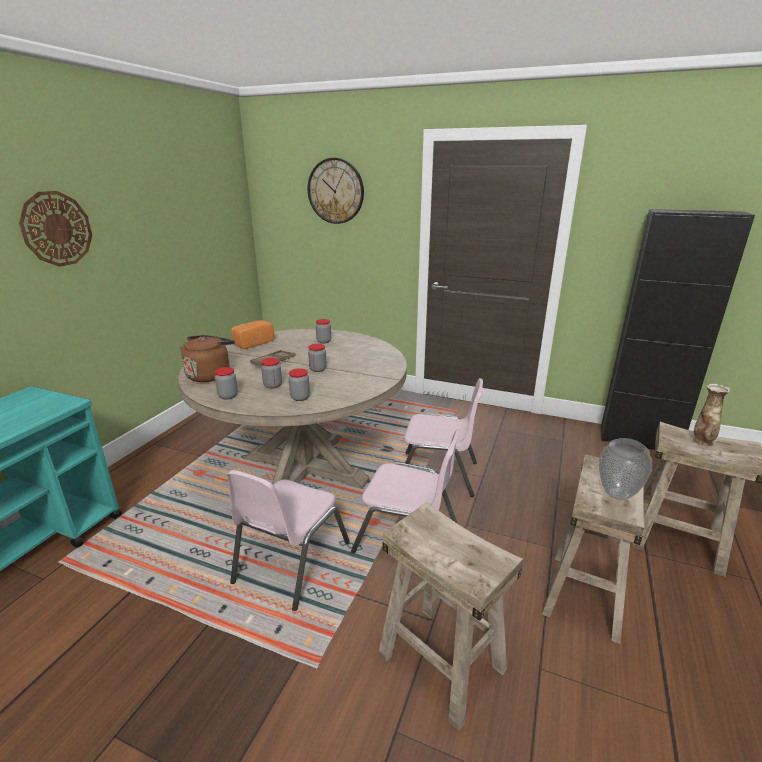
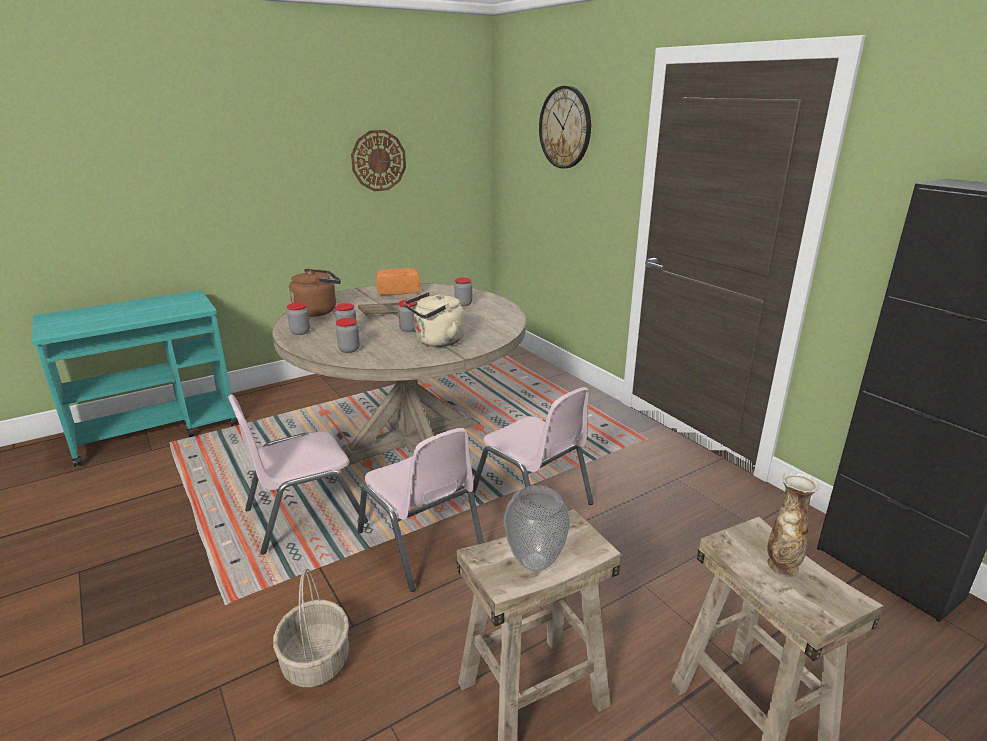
camera: 35 degrees right, 0 degrees up
wall clock [19,191,92,267] -> wall clock moved to [351,130,406,191]
beige stool [378,502,523,731] -> basket [273,568,349,688]
none -> beige kettle [405,292,464,347]

